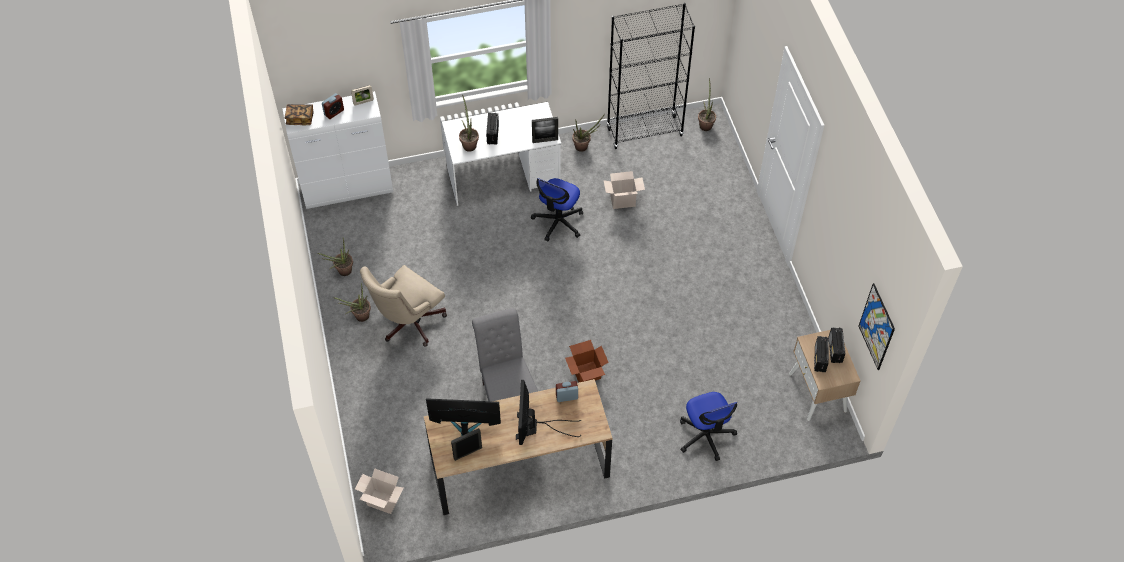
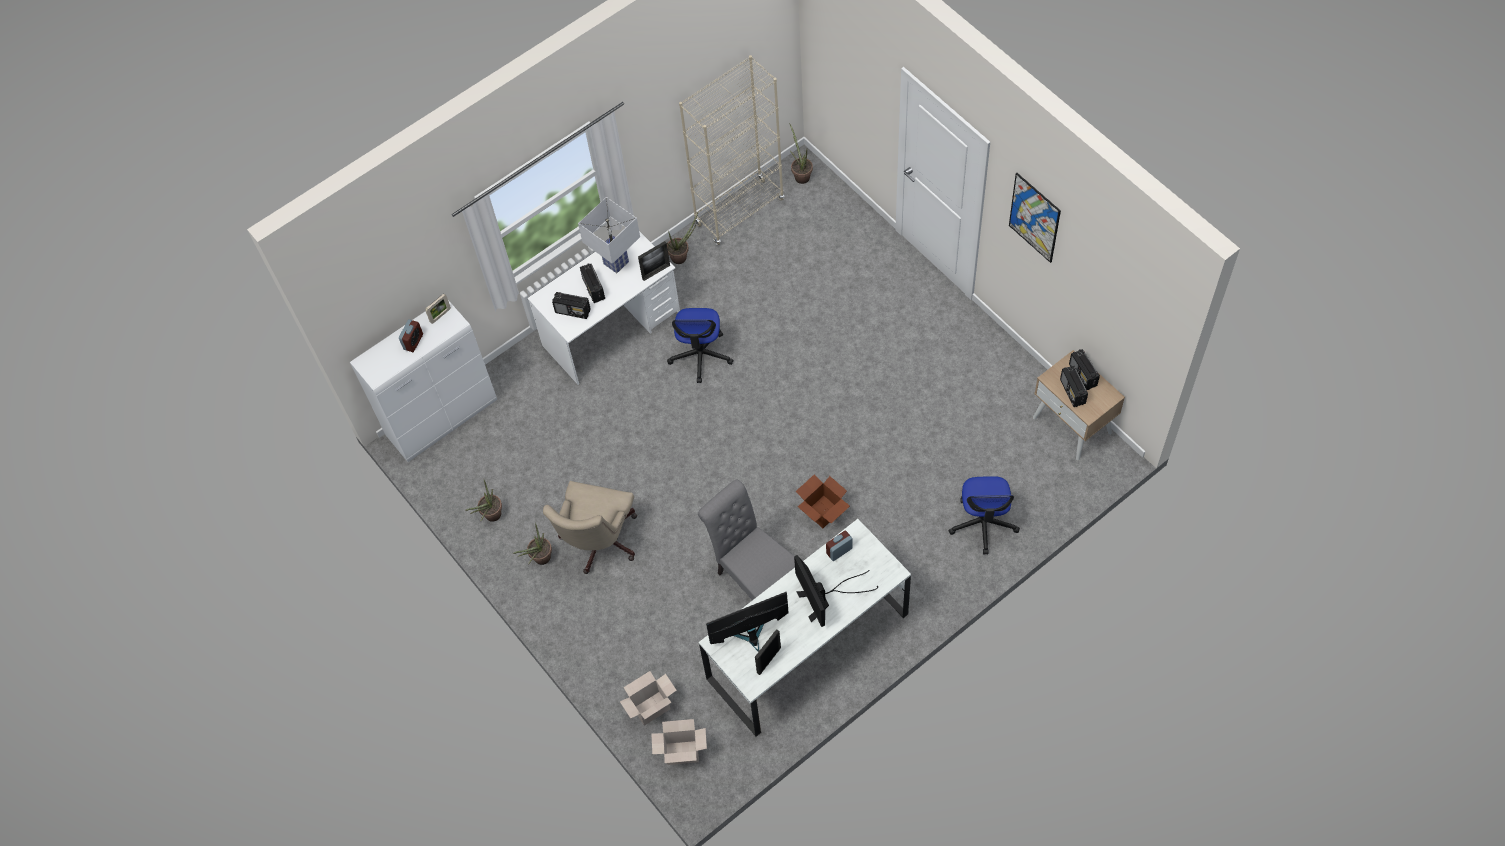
camera: 20 degrees left, 5 degrees up
book [285,104,313,126] -> none
brown desk [424,379,612,515] -> white desk [699,519,911,737]
potted plant [459,95,479,152] -> radio [552,292,591,319]
cardboard box [603,171,645,209] -> cardboard box moved to [620,671,677,726]
black bookcase [607,3,695,149] -> beige bookcase [679,55,784,245]
office chair [680,392,737,461] -> office chair turned 45 degrees clockwise [948,476,1020,555]
picture [859,283,895,370] -> picture moved to [1009,173,1061,263]
none -> white table lamp [578,197,640,273]

